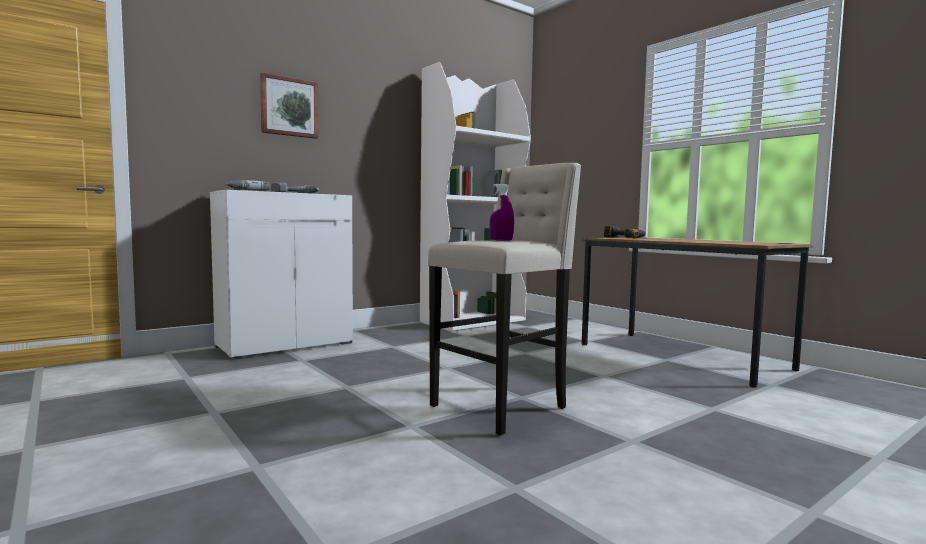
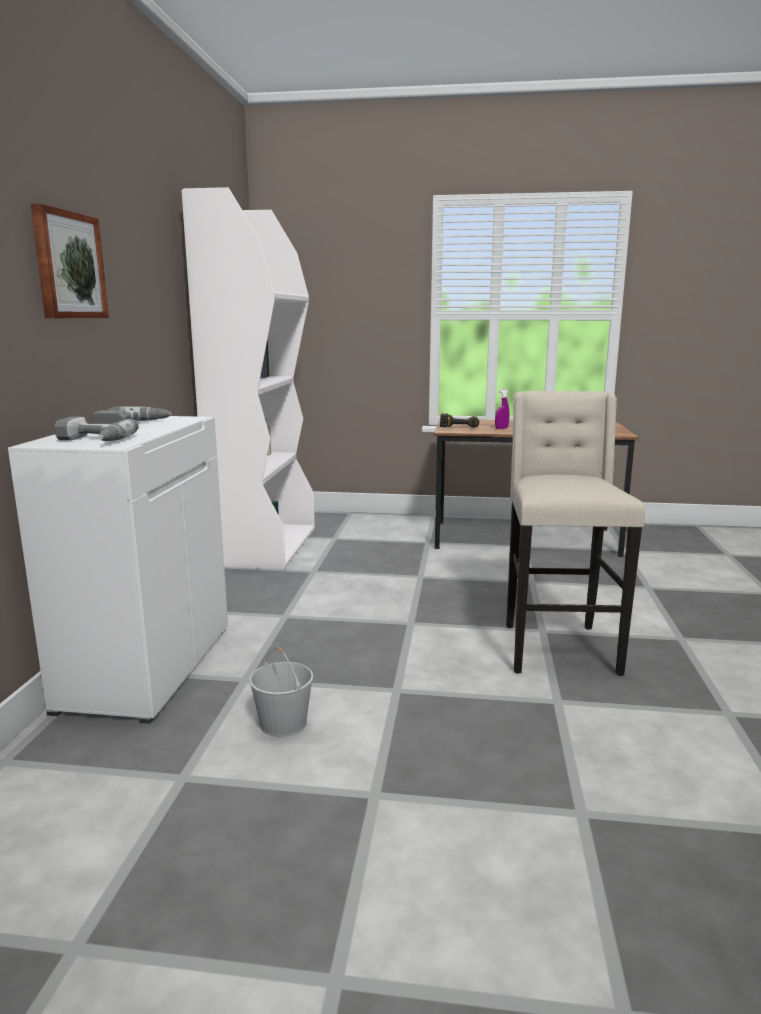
camera: 45 degrees left, 10 degrees up
purple spray bottle [489,184,514,241] -> purple spray bottle moved to [495,389,509,429]
none -> white bucket [249,647,313,737]

